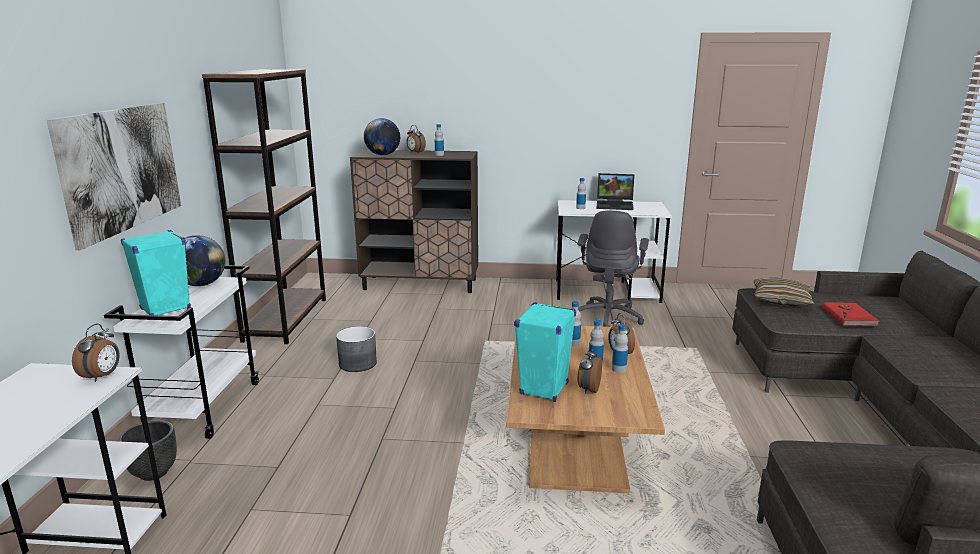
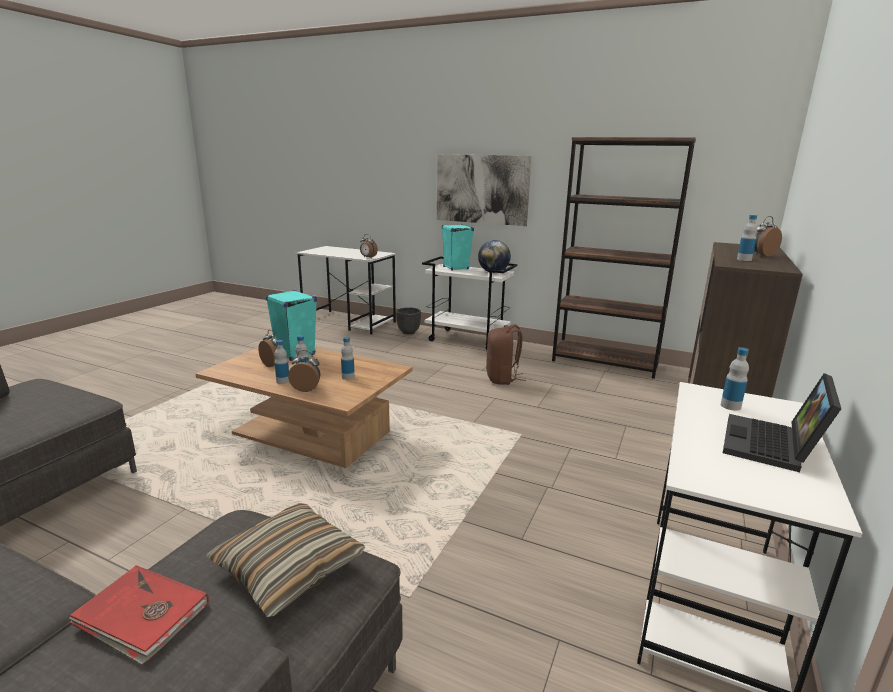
camera: 110 degrees right, 0 degrees up
grey planter [336,326,377,372] -> brown backpack [486,324,526,385]
globe [364,118,400,155] -> none
grey office chair [577,210,649,327] -> none

